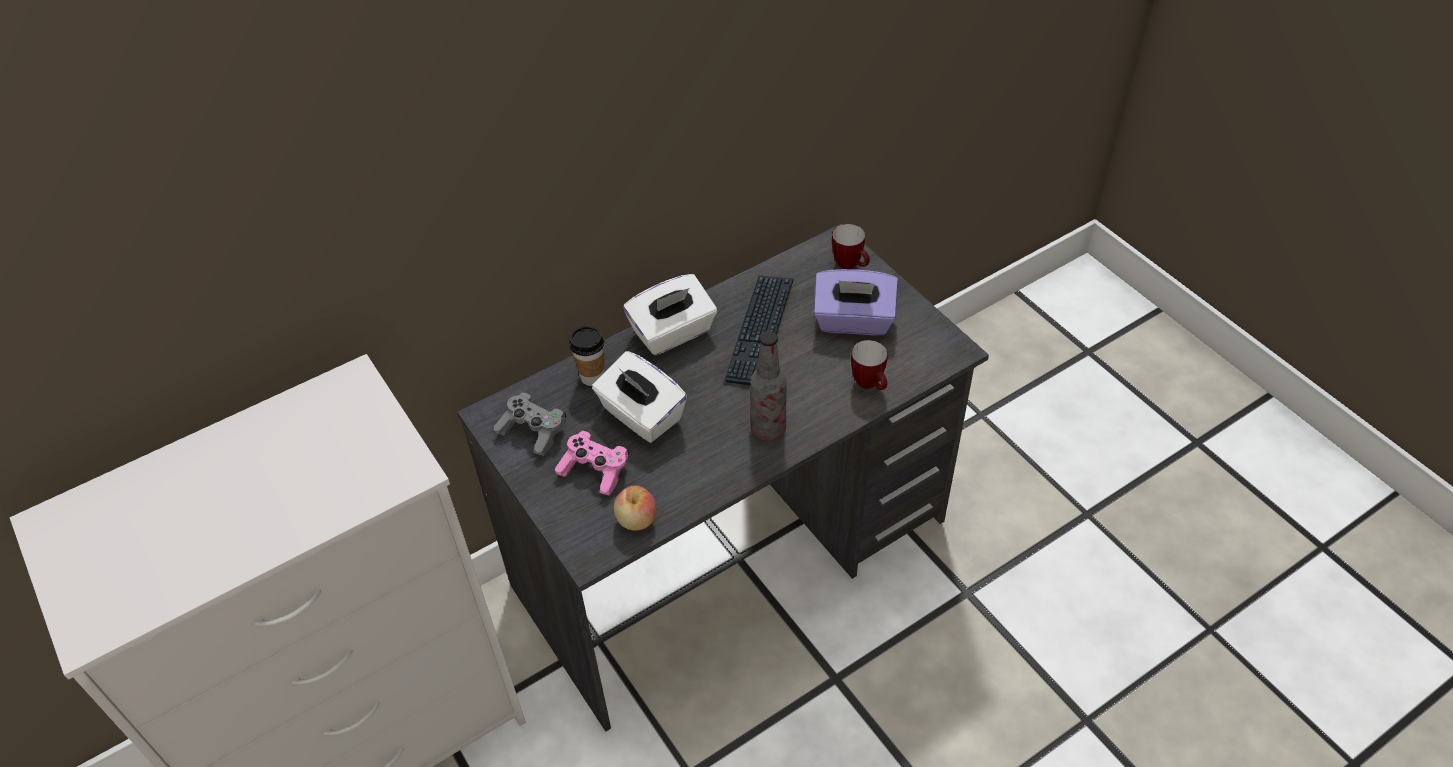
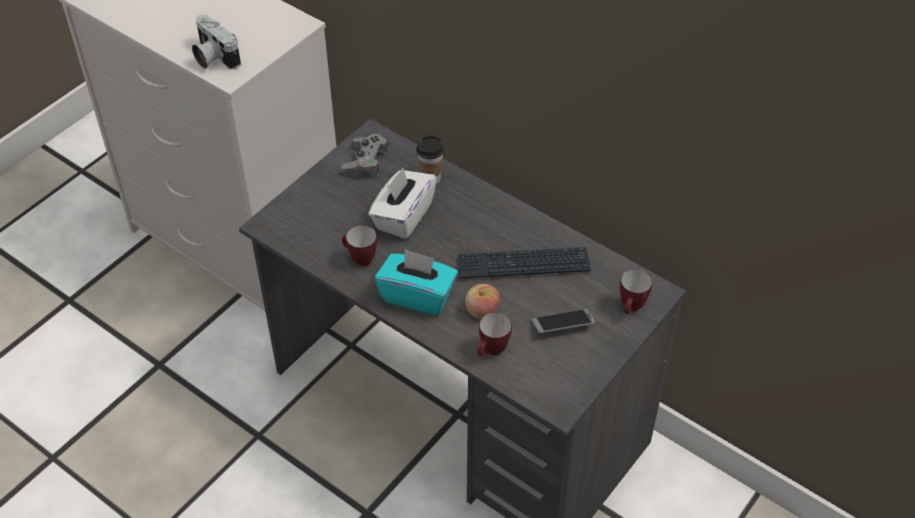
camera: 70 degrees right, 0 degrees up
pink game controller [555,431,629,496] -> none
apple [614,485,657,531] -> apple moved to [465,283,500,319]
white tissue box [623,274,717,355] -> none
bottle [750,331,787,441] -> turquoise tissue box [375,249,458,316]
purple tissue box [814,269,898,335] -> phone [532,309,596,333]
none -> camera [192,15,241,69]
none -> mug [342,225,377,267]

